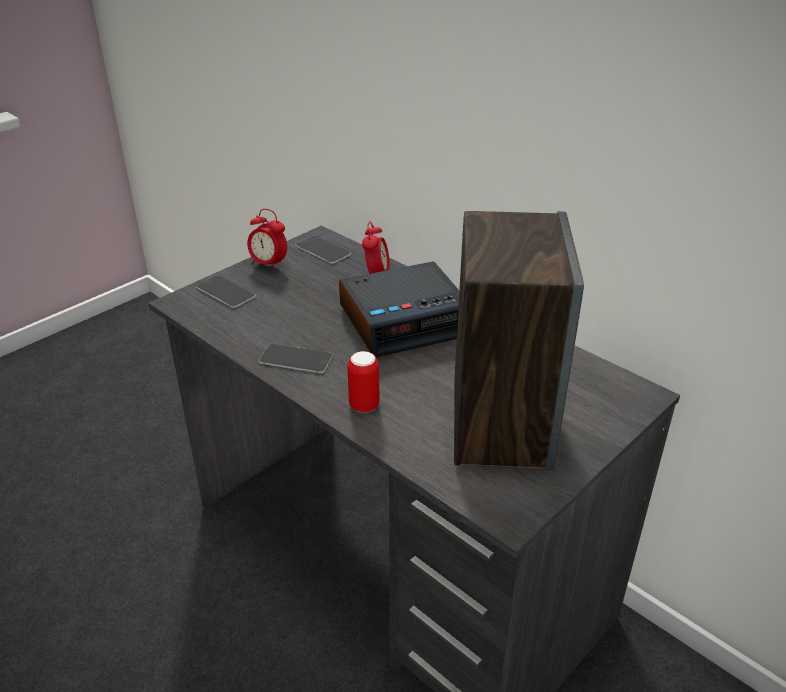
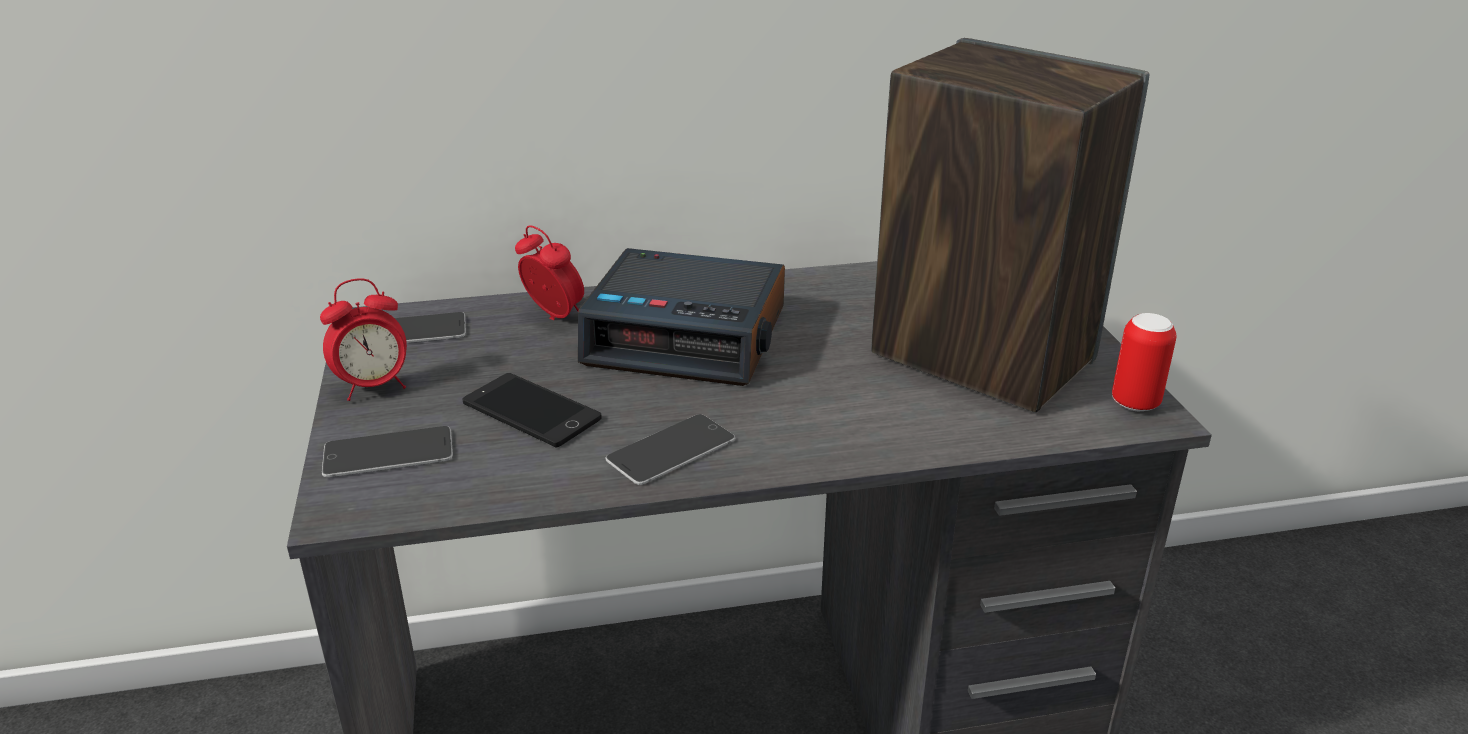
camera: 55 degrees left, 5 degrees down
alarm clock [339,261,459,357] -> alarm clock turned 90 degrees clockwise [578,248,785,386]
can [347,351,380,412] -> can moved to [1112,313,1176,411]
none -> phone [462,373,602,447]

